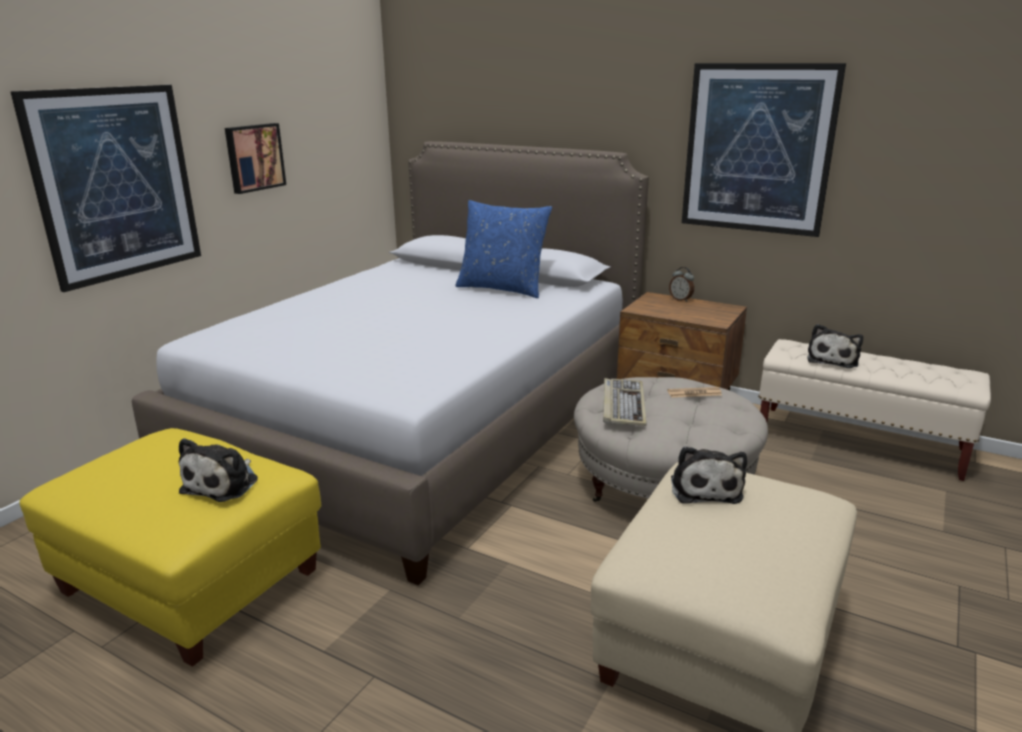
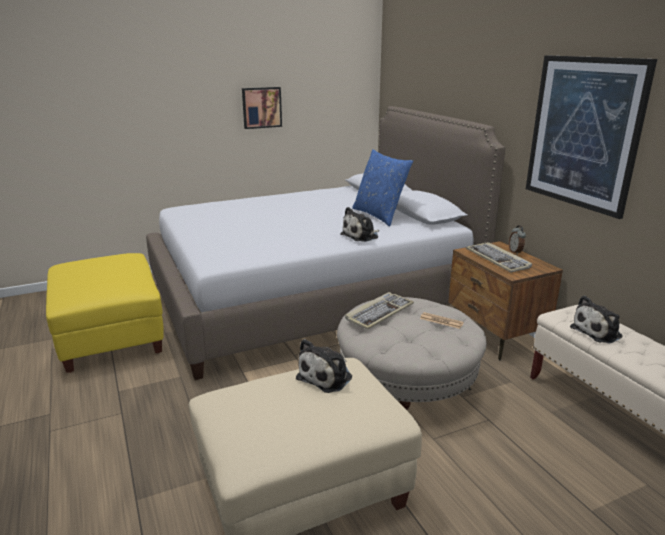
camera: 35 degrees right, 0 degrees up
picture [10,85,201,292] -> none
plush toy [179,438,258,502] -> plush toy moved to [340,207,379,242]
none -> keyboard [466,242,532,273]

